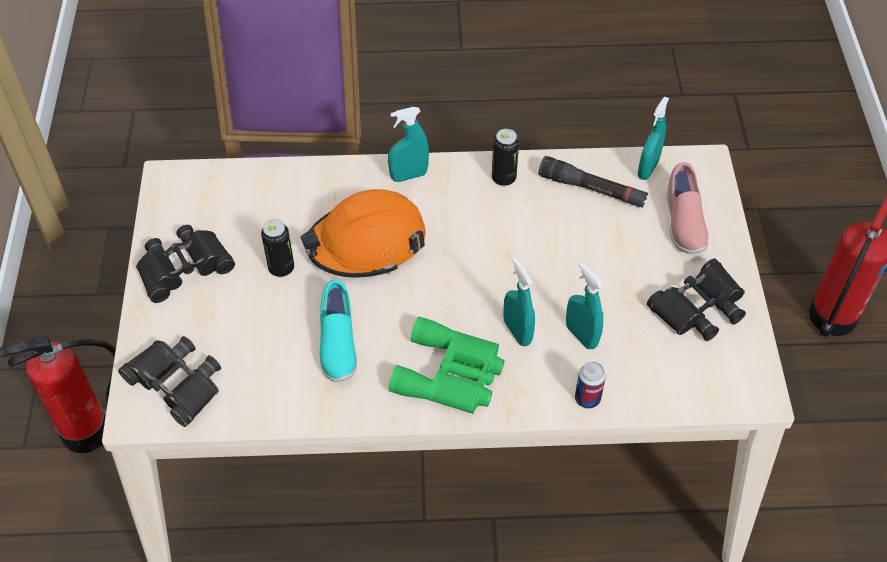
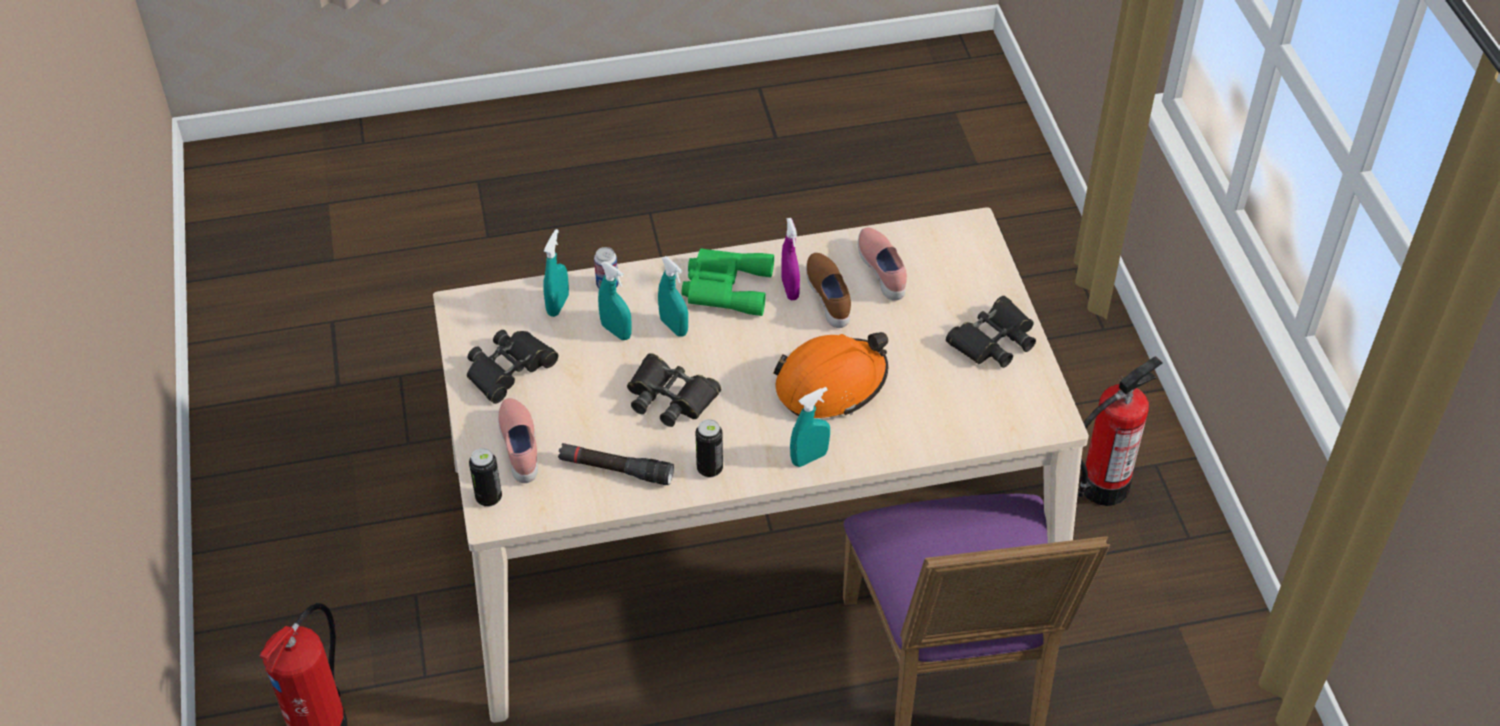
camera: 170 degrees right, 5 degrees down
black binoculars [118,336,221,427] -> black binoculars moved to [627,353,721,427]
can [261,219,294,277] -> can moved to [469,448,502,507]
turquoise shoe [320,280,357,382] -> brown shoe [806,253,851,328]
turquoise spray bottle [638,96,669,180] -> turquoise spray bottle moved to [543,229,569,317]
none -> purple spray bottle [781,218,800,300]
none -> pink shoe [858,228,907,301]

